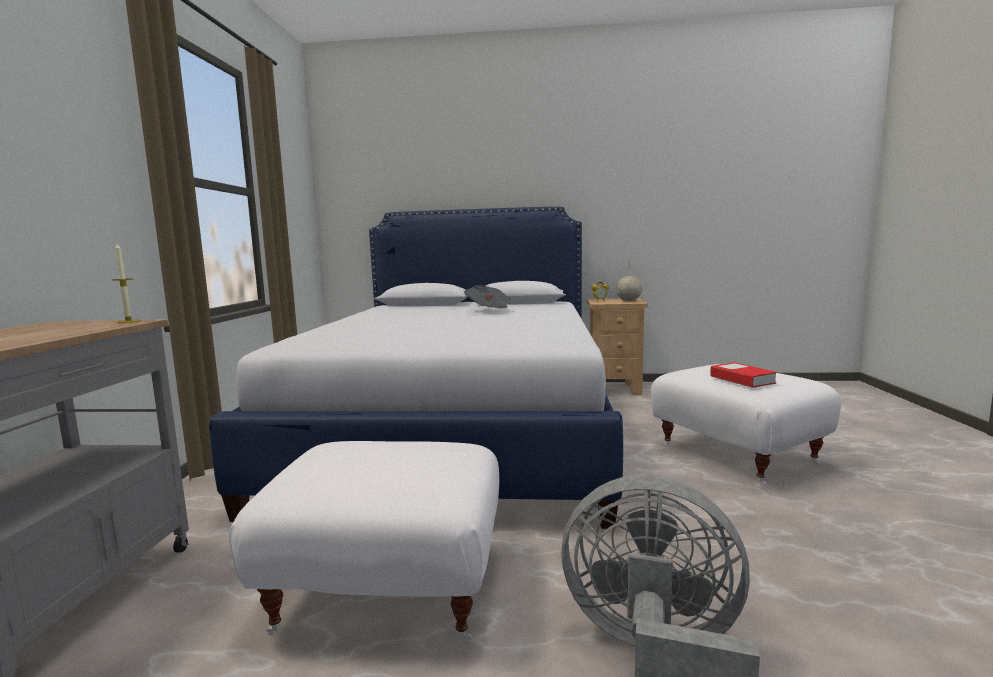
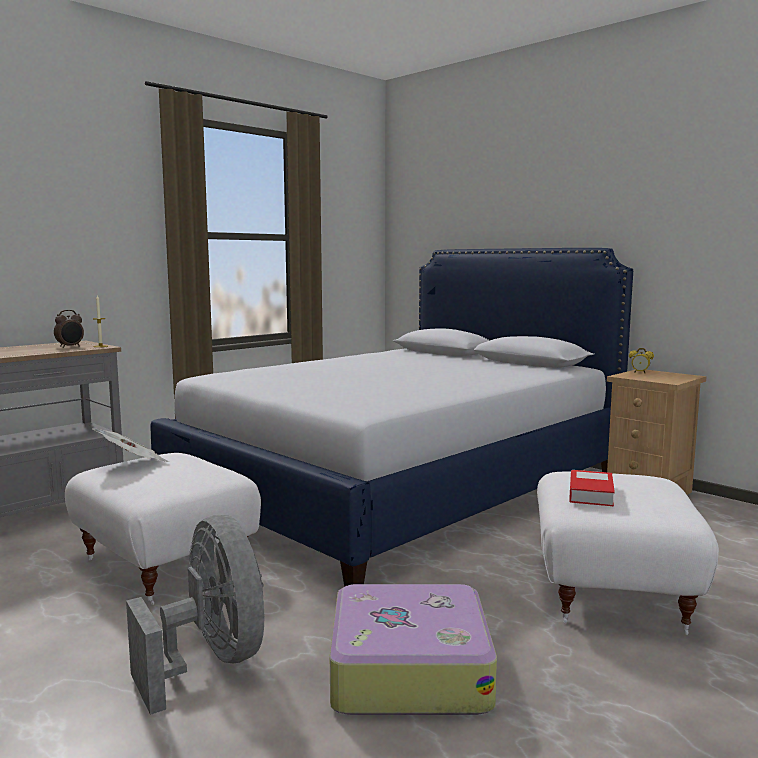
camera: 40 degrees right, 0 degrees up
newspaper [464,285,510,309] -> newspaper moved to [91,428,169,462]
globe [616,262,642,301] -> none
none -> alarm clock [54,310,84,348]
none -> suitcase [330,584,497,715]

